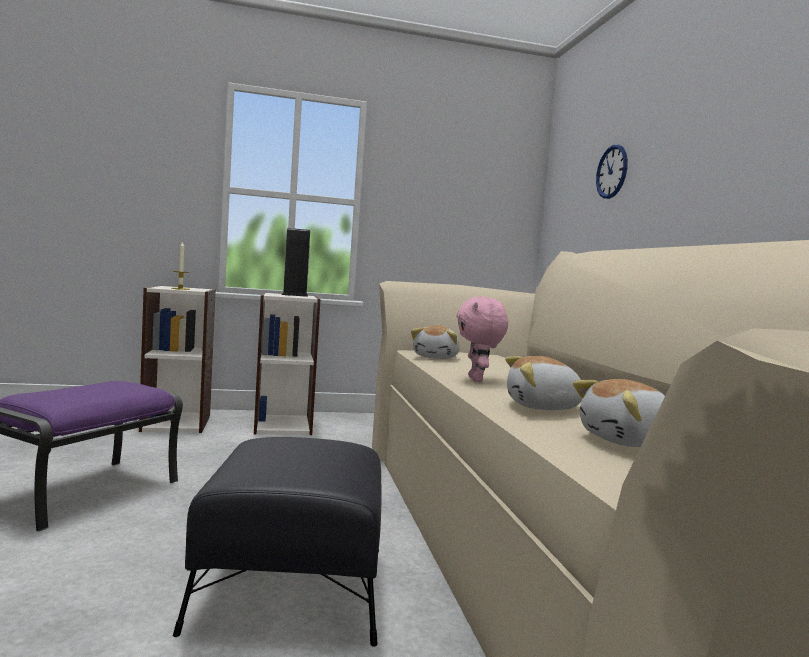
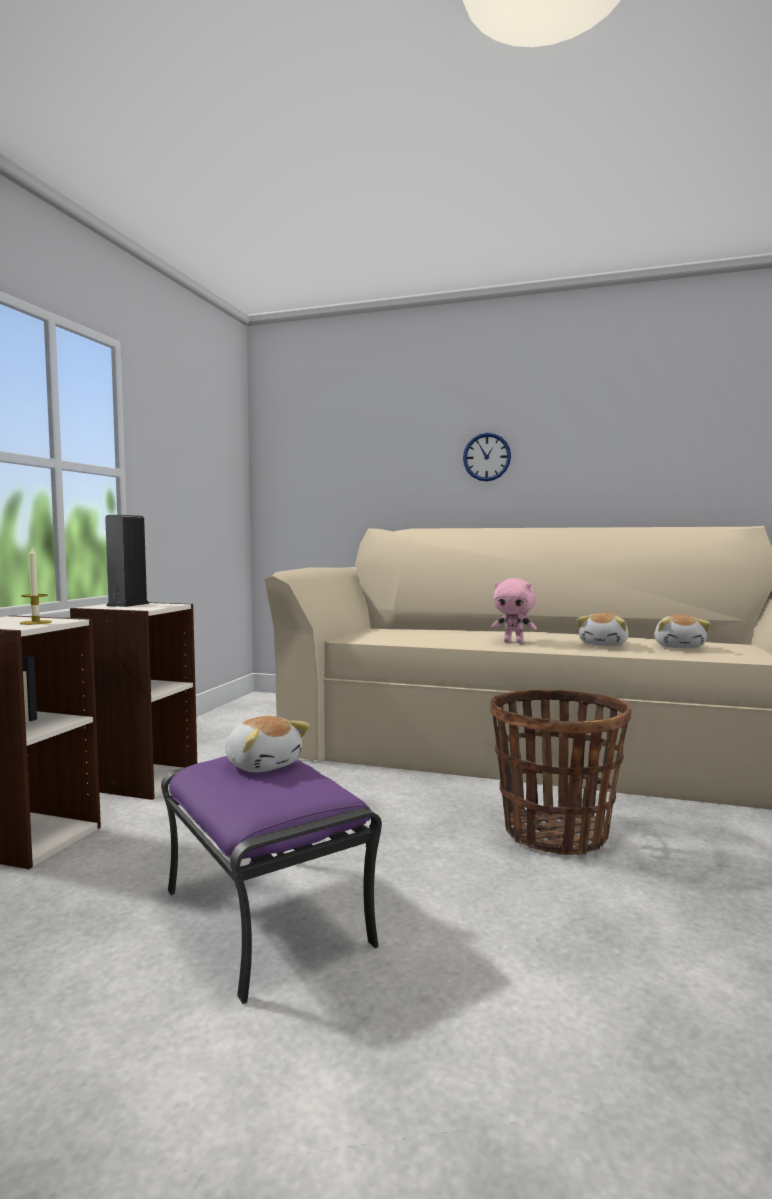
camera: 60 degrees left, 0 degrees up
black ottoman [173,437,381,647] -> basket [490,689,632,856]
plush toy [411,325,460,359] -> plush toy moved to [225,716,310,772]
wall clock [596,145,628,199] -> wall clock moved to [463,433,511,481]

